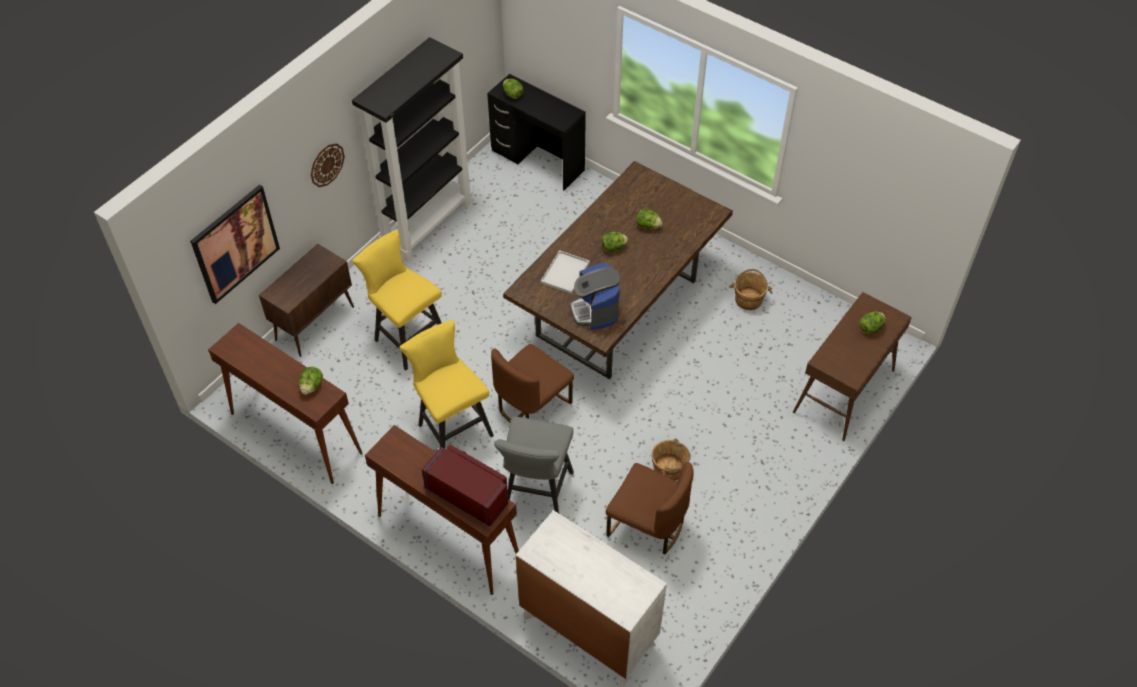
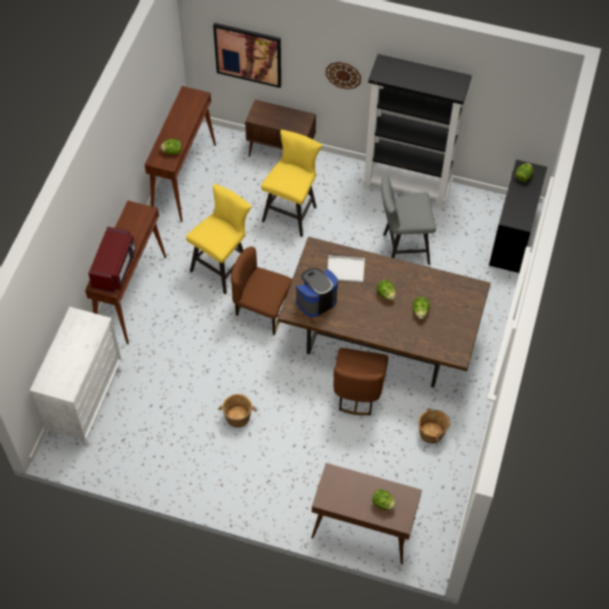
camera: 70 degrees right, 5 degrees up
grey stool [494,417,574,513] -> grey stool moved to [381,175,436,265]
brown chair [606,462,694,555] -> brown chair moved to [333,348,388,415]

